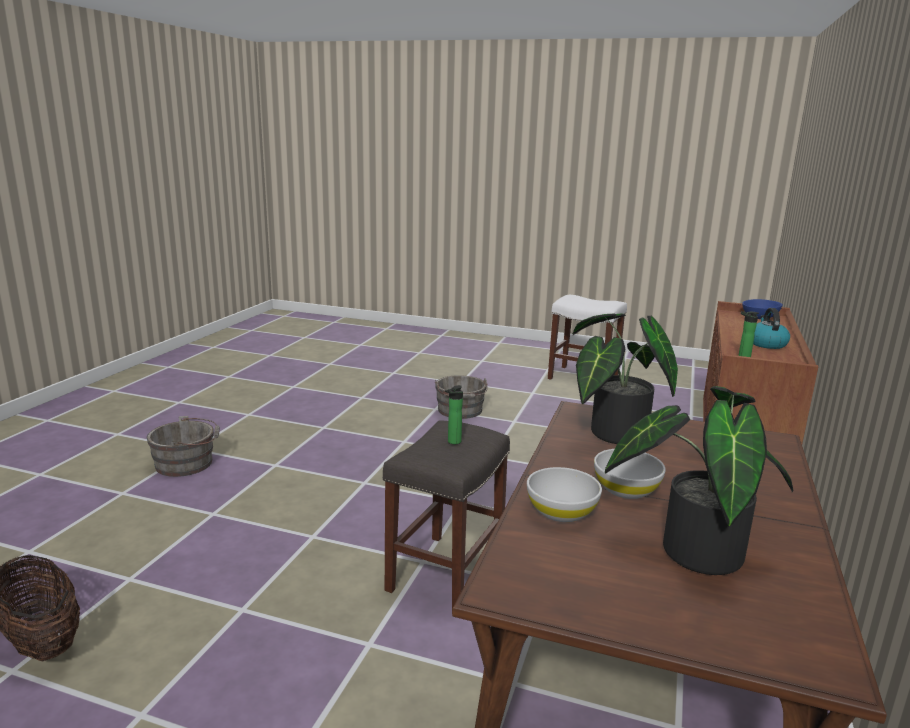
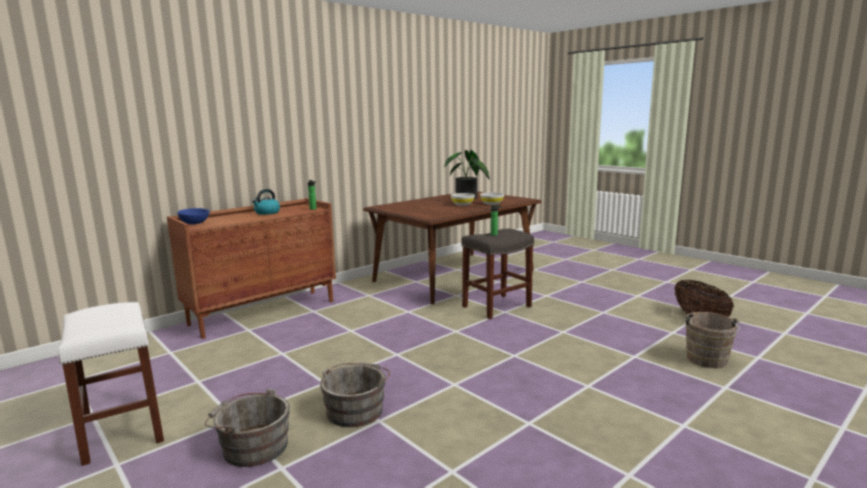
camera: 150 degrees left, 5 degrees down
grey bucket [147,416,220,477] -> grey bucket moved to [205,389,290,467]
potted plant [573,313,678,444] -> none
none -> brown bucket [684,312,740,368]

